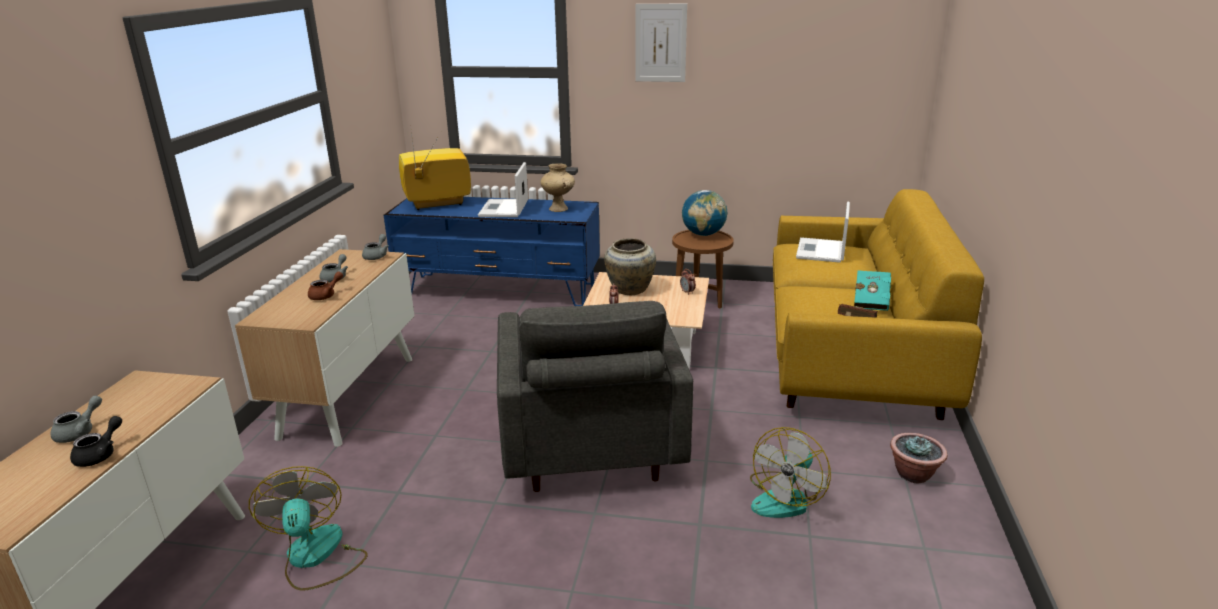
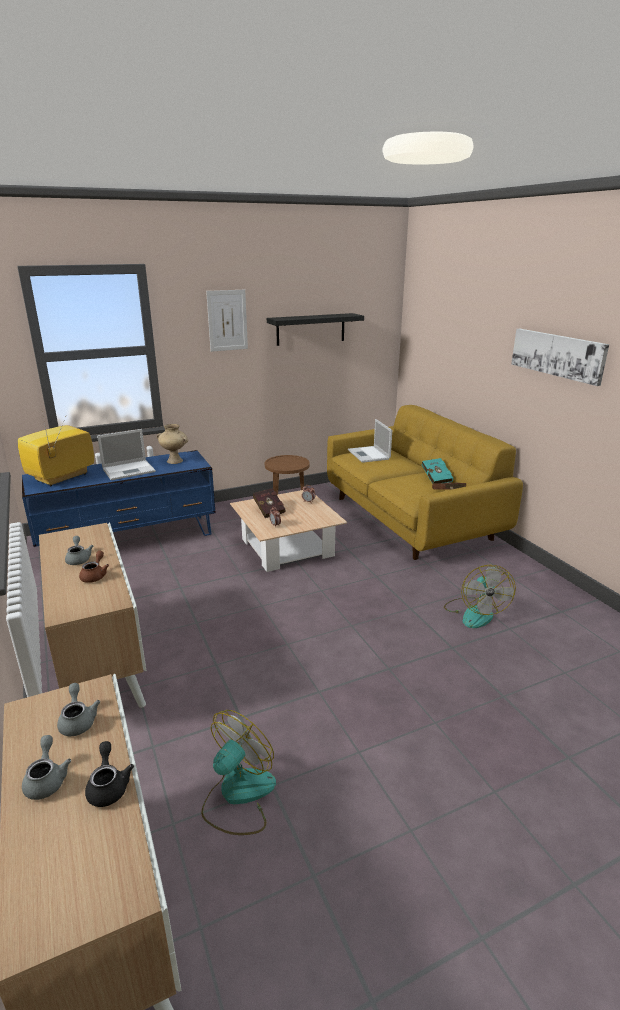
camera: 35 degrees left, 0 degrees up
fan [249,466,367,591] -> fan turned 90 degrees clockwise [201,710,276,835]
grey teapot [362,234,389,260] -> grey teapot moved to [57,683,100,736]
laptop [478,162,528,217] -> laptop turned 90 degrees counterclockwise [97,429,156,480]
grey armchair [497,301,693,492] -> none
beige vase [604,238,656,295] -> red book [253,488,286,518]
globe [682,190,727,236] -> none
potted plant [890,433,948,483] -> none
none -> black shelf [267,313,364,346]
none -> picture [511,329,609,386]

